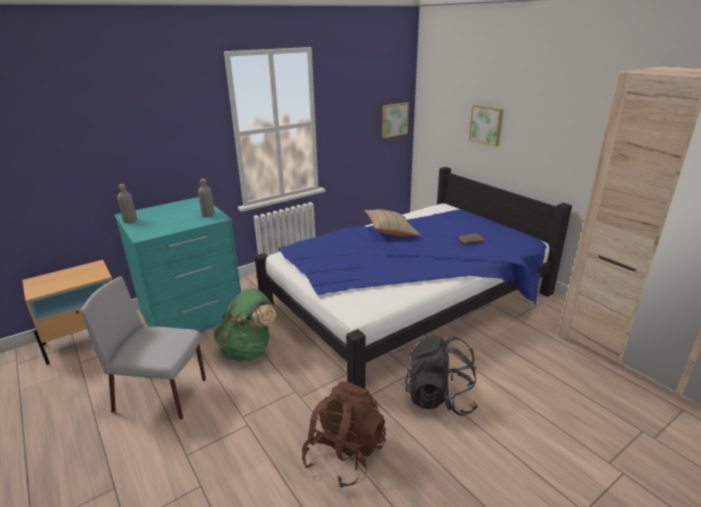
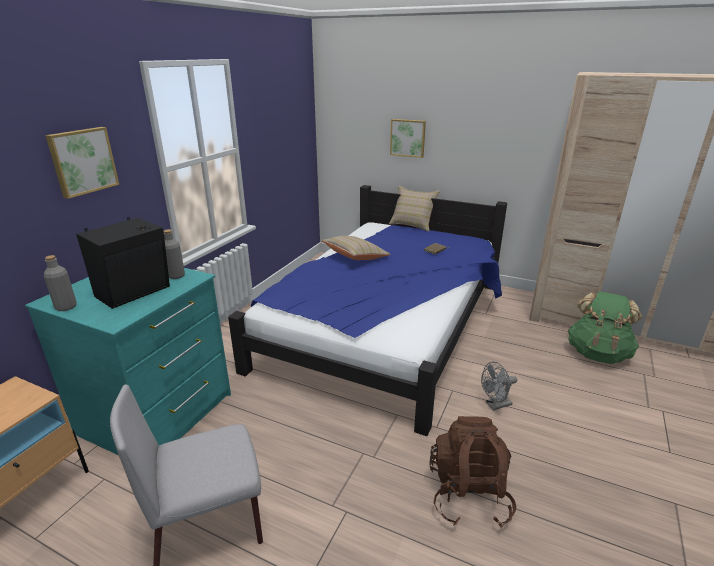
camera: 30 degrees left, 0 degrees up
green backpack [214,288,276,361] -> green backpack moved to [568,291,642,364]
picture [382,102,409,138] -> picture moved to [45,127,119,199]
black backpack [405,335,478,416] -> grey fan [481,361,517,411]
none -> black speaker [76,217,170,309]
none -> beige pillow [389,186,440,232]

